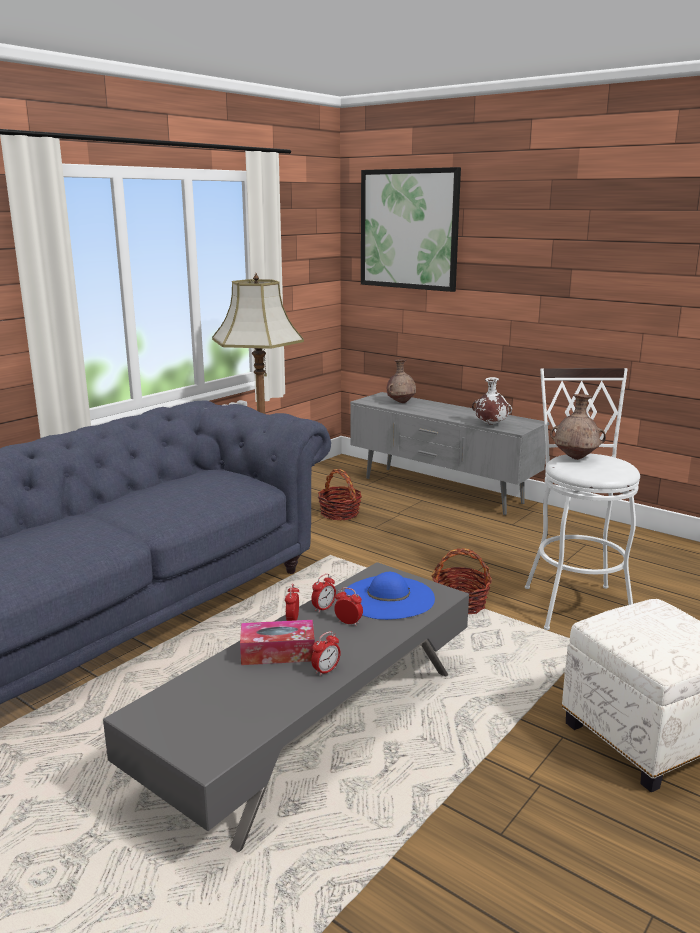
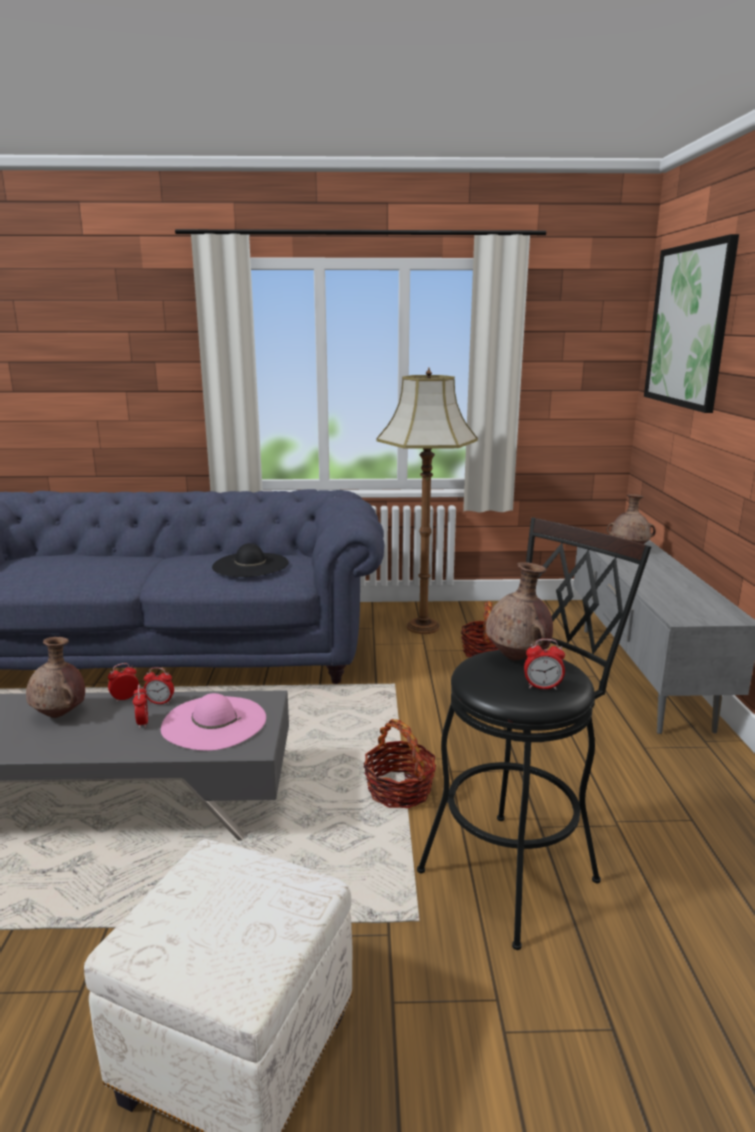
camera: 50 degrees right, 0 degrees up
tissue box [240,620,315,665] -> brown vase [26,637,85,718]
alarm clock [311,631,341,676] -> alarm clock moved to [524,639,565,690]
blue hat [344,572,435,620] -> pink hat [161,693,266,751]
white vase [472,377,512,425] -> none
white stool [525,368,640,630] -> black stool [417,517,651,950]
none -> black hat [212,543,289,577]

